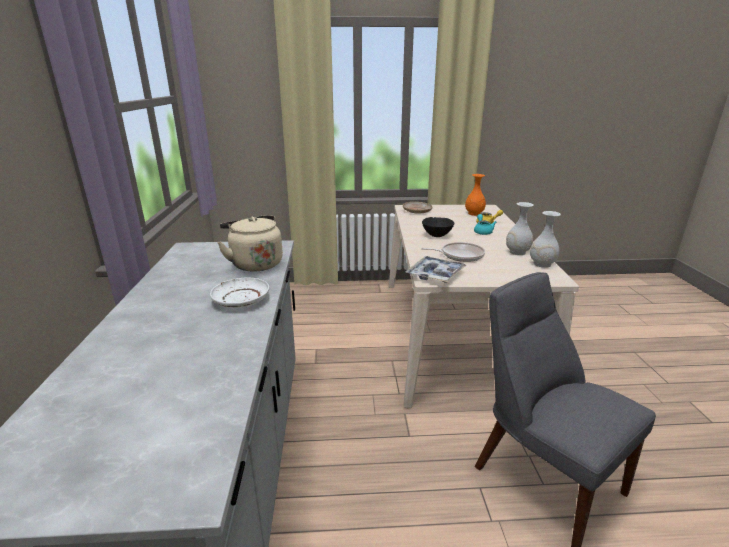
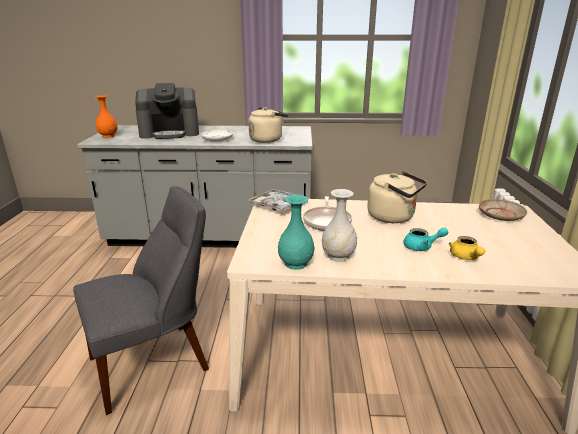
camera: 95 degrees right, 0 degrees up
black bowl [422,217,454,237] -> beige kettle [367,171,427,223]
orange vase [465,174,486,216] -> orange vase moved to [95,95,118,138]
white vase [530,211,561,268] -> turquoise vase [278,195,314,270]
none -> coffee machine [135,83,199,139]

